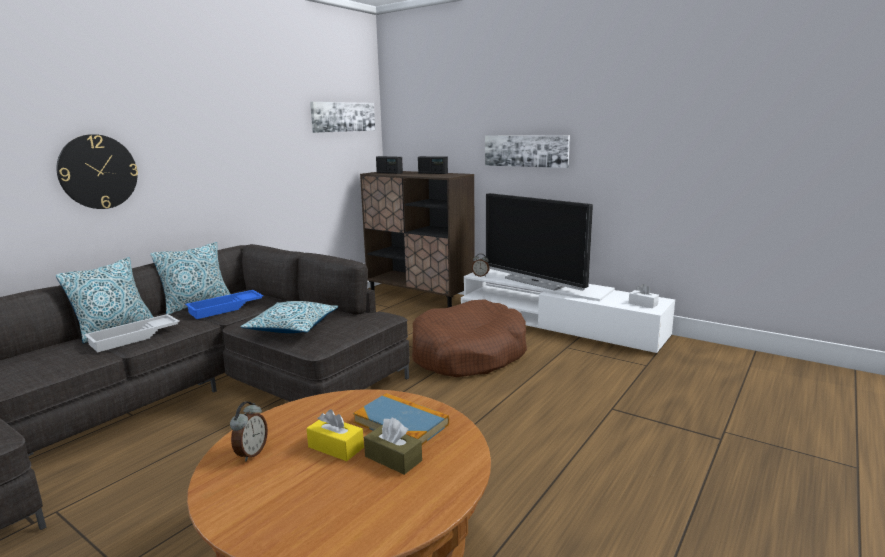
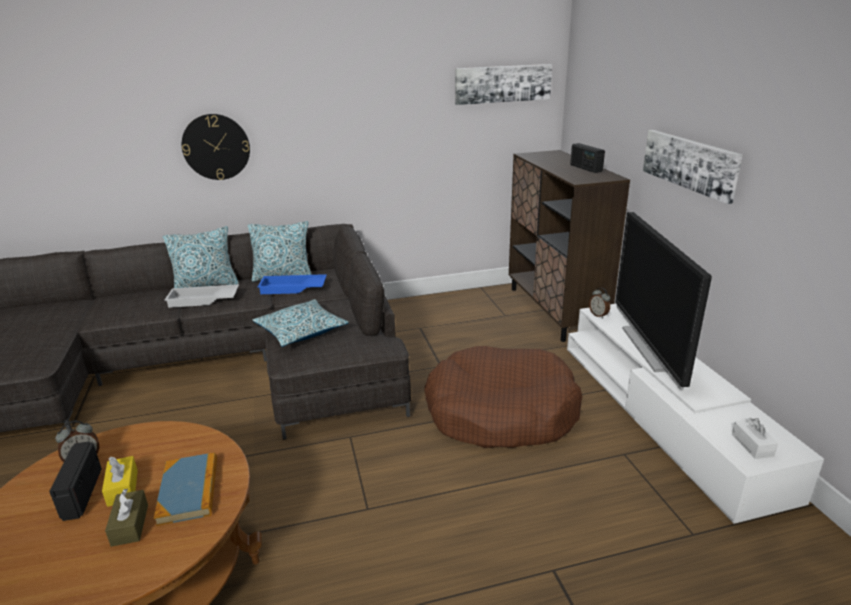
camera: 40 degrees right, 10 degrees up
radio [376,156,403,174] -> radio moved to [49,441,102,521]

